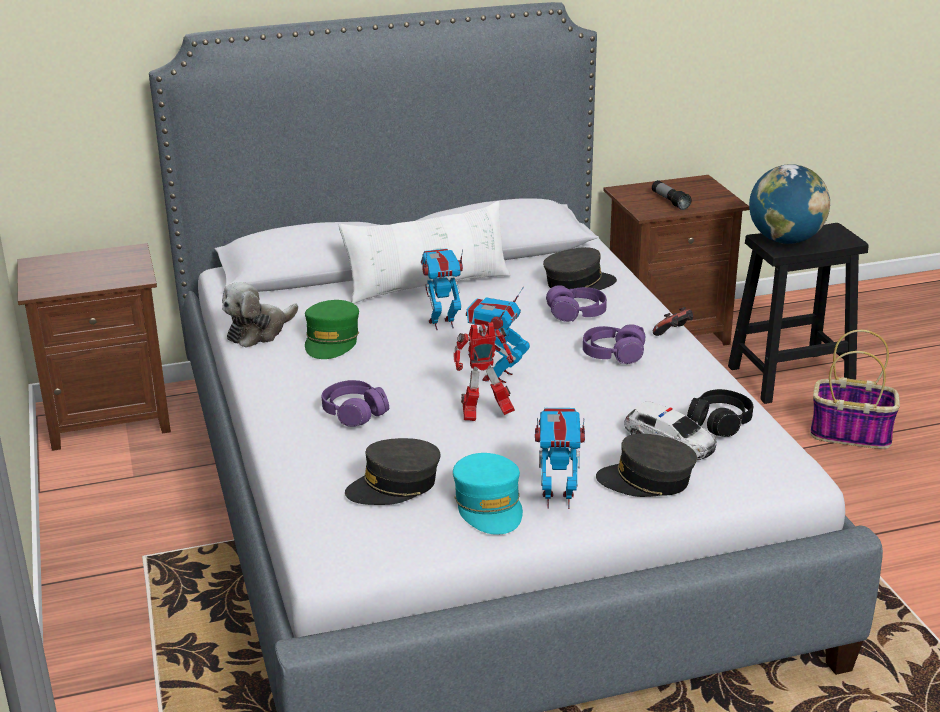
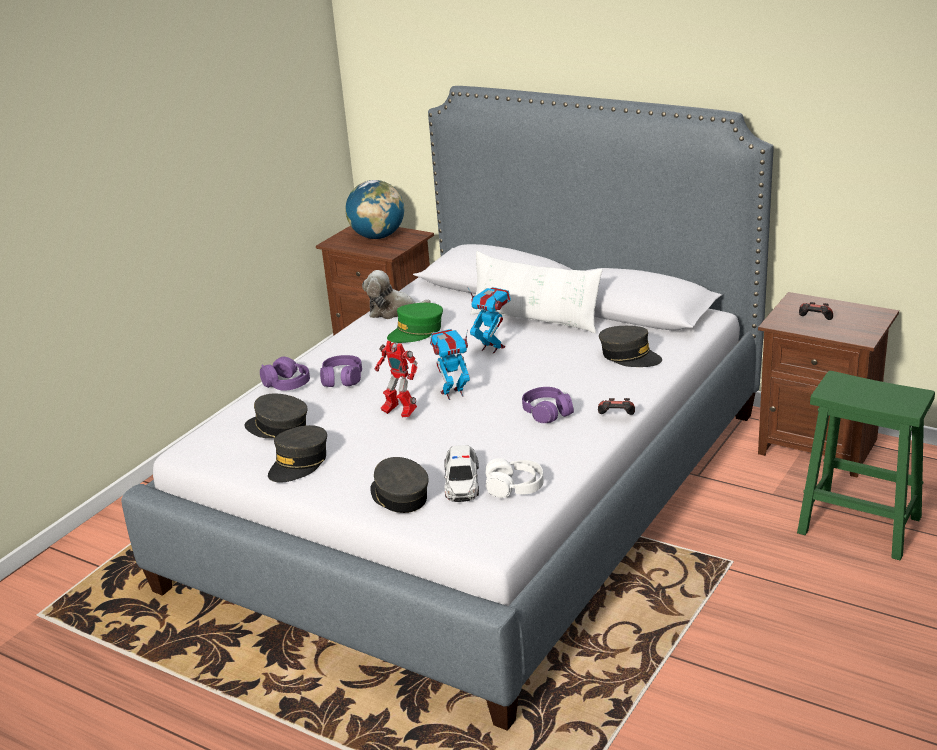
camera: 50 degrees right, 0 degrees up
turquoise cap [453,453,523,535] -> grey cap [268,425,327,483]
toy robot [535,408,585,509] -> none
purple headphones [546,285,607,322] -> purple headphones moved to [260,357,310,391]
flashlight [652,180,692,210] -> game controller [799,302,833,320]
black headphones [687,389,753,437] -> white headphones [485,458,544,498]
black stool [728,223,869,404] -> green stool [797,371,935,560]
globe [749,164,830,244] -> globe moved to [345,180,404,239]
basket [810,330,900,449] -> none

